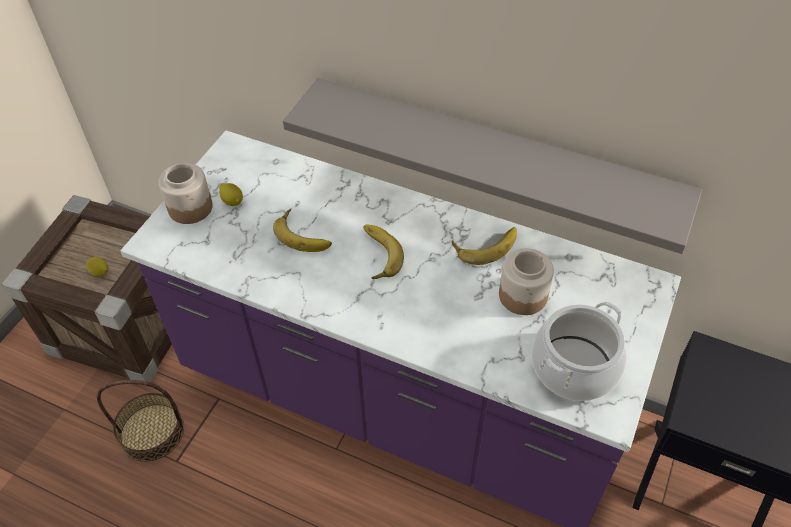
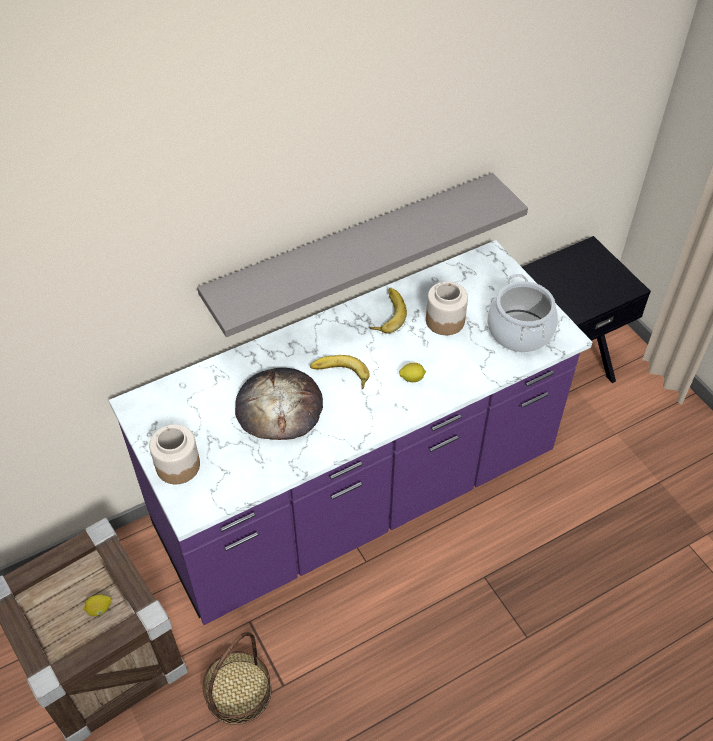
camera: 55 degrees left, 0 degrees up
lemon [219,183,243,206] -> lemon moved to [399,363,426,382]
banana [273,209,332,252] -> bread [235,368,323,440]

